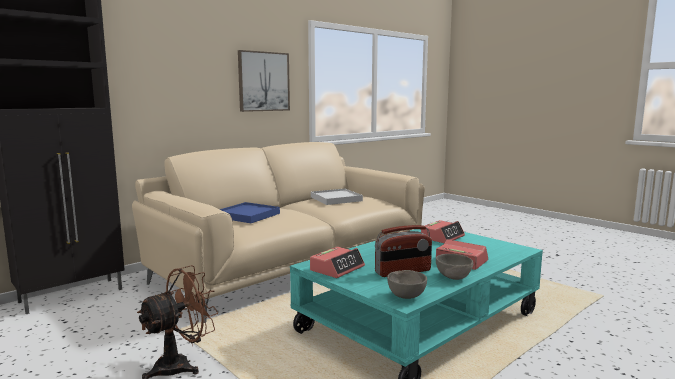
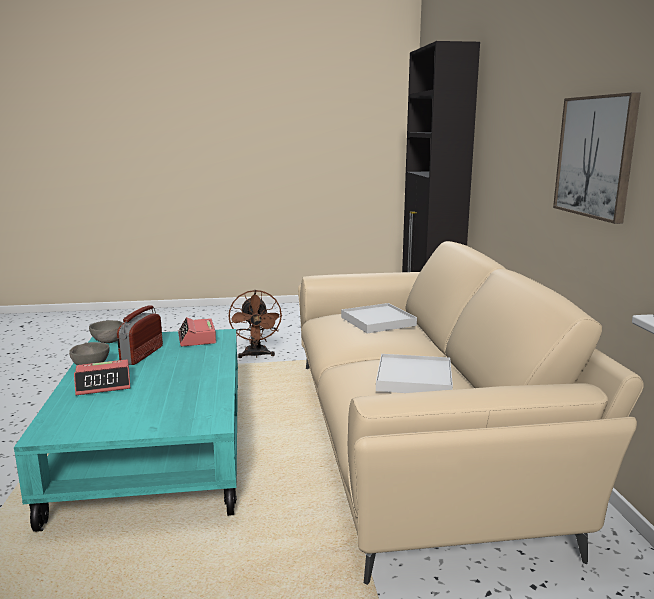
camera: 125 degrees right, 5 degrees up
blue tray [220,202,280,223] -> white tray [341,303,417,333]
alarm clock [421,220,465,243] -> none

